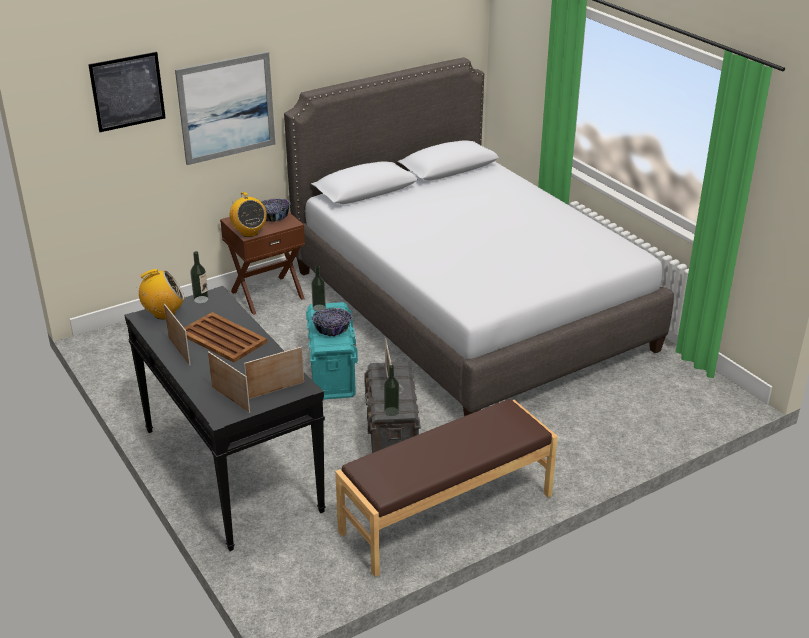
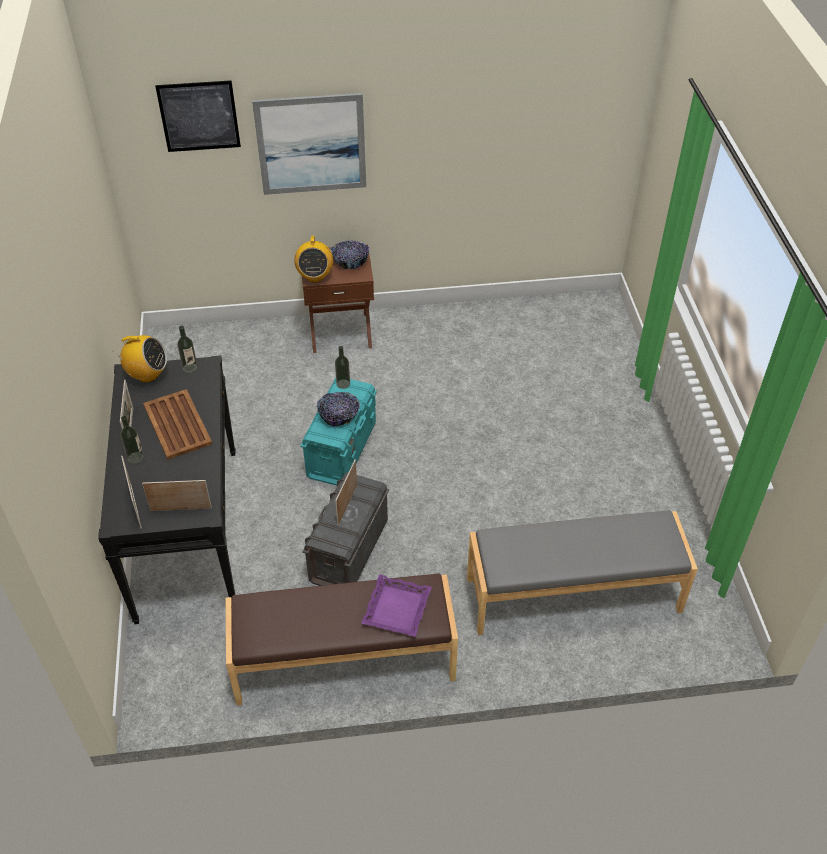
camera: 25 degrees right, 15 degrees up
grey bed [284,57,674,416] -> none
bottle [384,365,399,416] -> bottle moved to [120,416,144,464]
none -> purple tray [361,574,432,637]
none -> grey bench [467,510,698,635]

